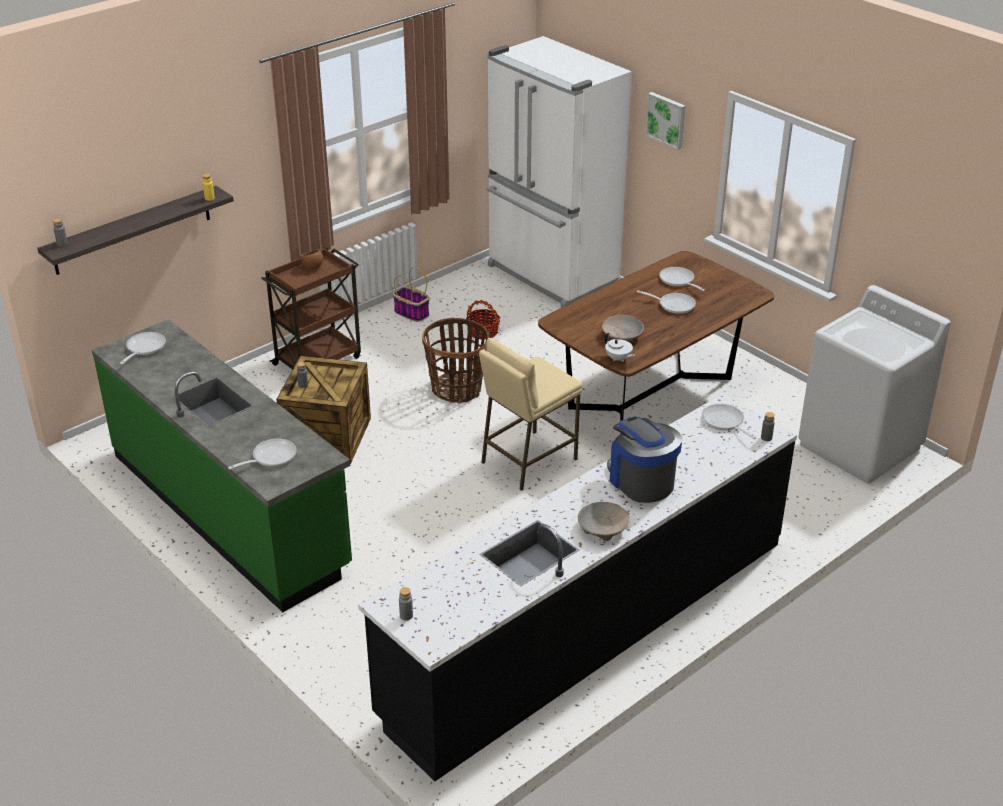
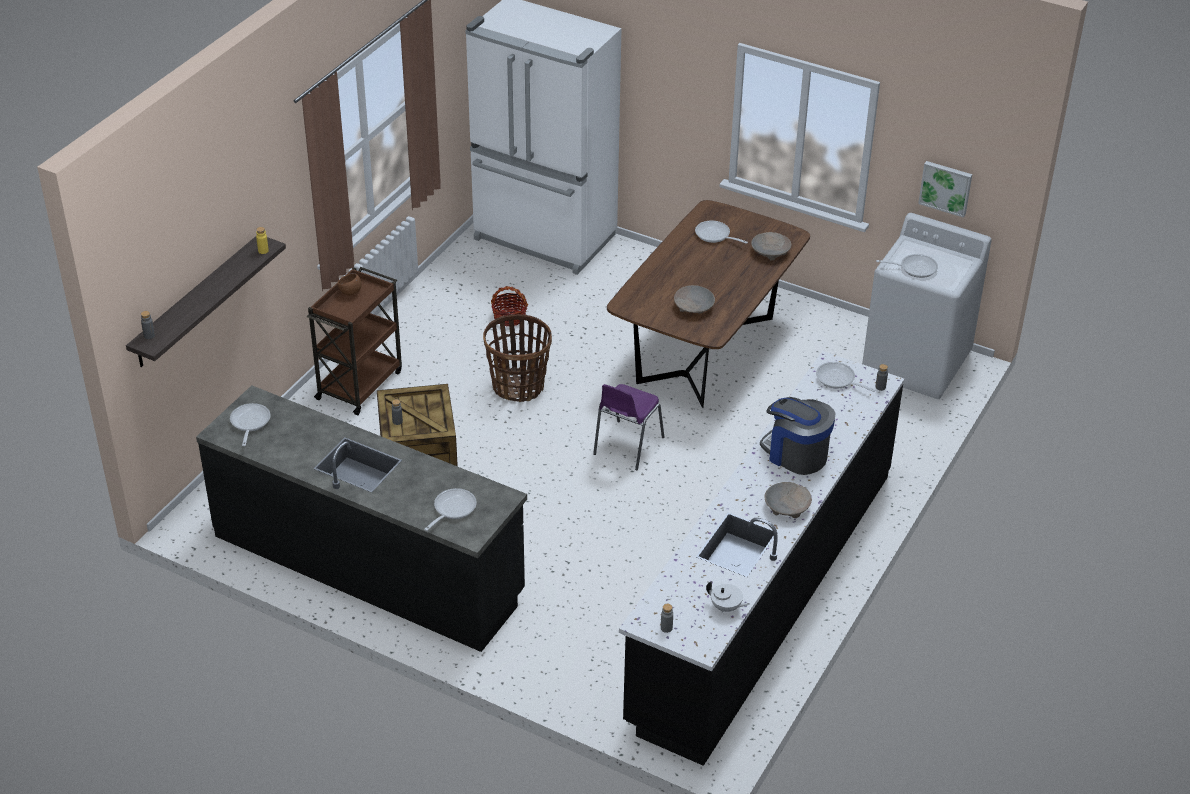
camera: 20 degrees left, 5 degrees up
green counter [92,319,352,612] -> black counter [196,385,527,652]
basket [393,267,429,322] -> none
beige stool [479,338,582,491] -> purple chair [593,384,664,470]
white teapot [605,333,635,362] -> white teapot moved to [706,581,750,613]
frying pan [637,290,696,314] -> frying pan moved to [876,254,938,278]
picture [645,92,685,150] -> picture moved to [918,161,972,218]
none -> beige bowl [751,232,791,261]

